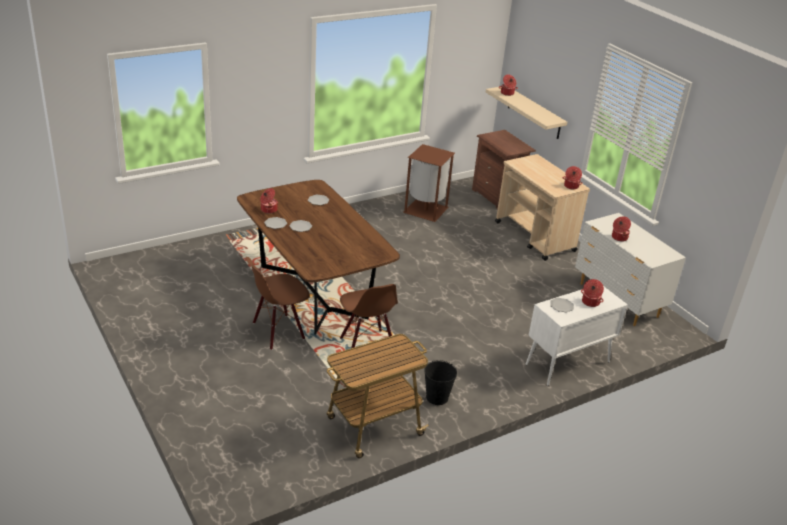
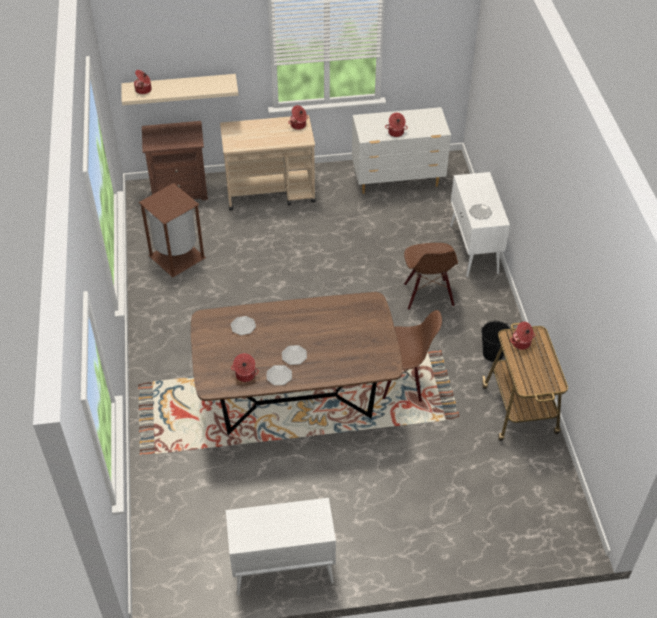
camera: 65 degrees left, 15 degrees up
brown chair [246,257,310,350] -> brown chair moved to [404,243,458,310]
cooking pot [581,279,604,307] -> cooking pot moved to [510,322,535,350]
none -> white cabinet [226,498,336,595]

